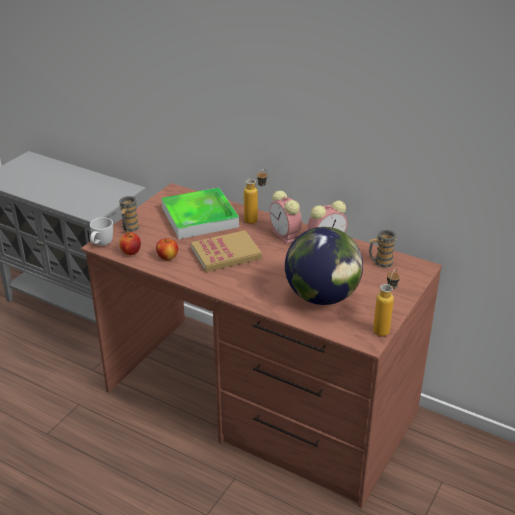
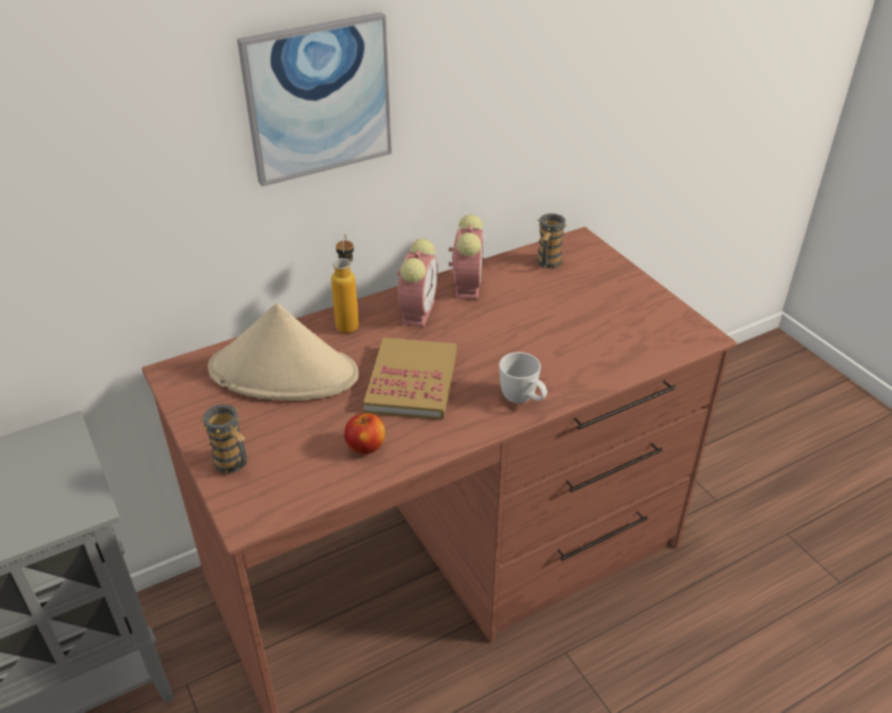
camera: 60 degrees left, 5 degrees up
white mug [90,217,113,246] -> white mug moved to [499,352,547,403]
apple [119,232,141,255] -> none
tray [161,188,239,239] -> beige hat [208,303,359,400]
alarm clock [269,191,302,244] -> alarm clock turned 75 degrees counterclockwise [397,239,438,327]
globe [285,227,363,305] -> none
bottle [373,269,400,336] -> none
none -> picture [237,12,392,187]

